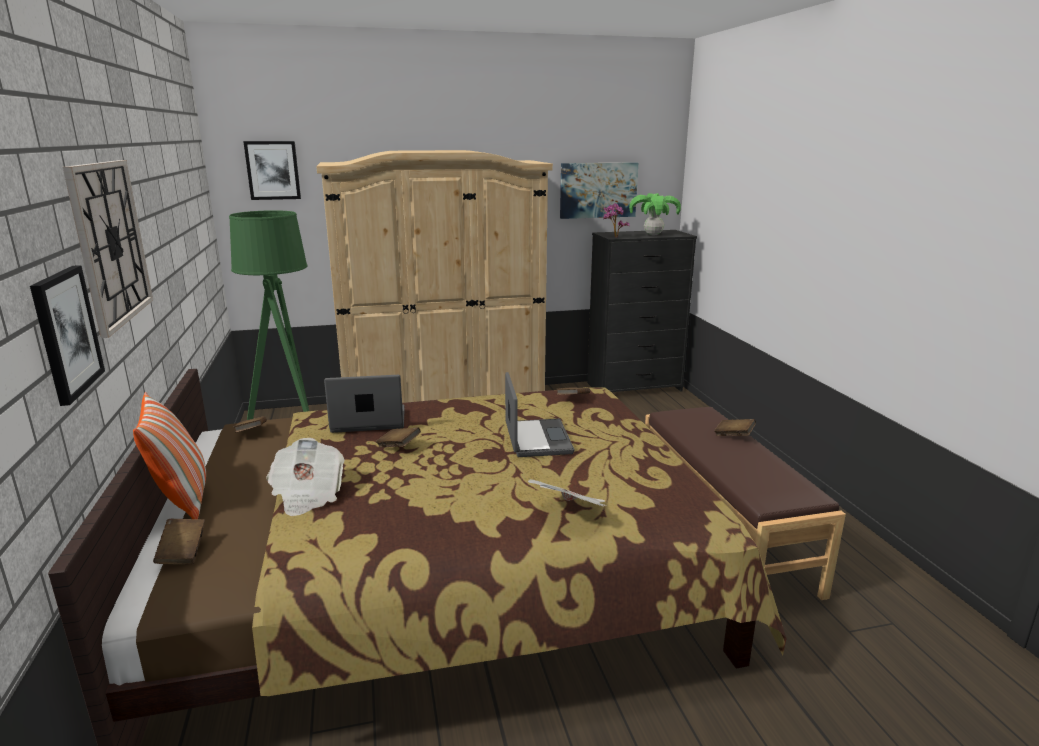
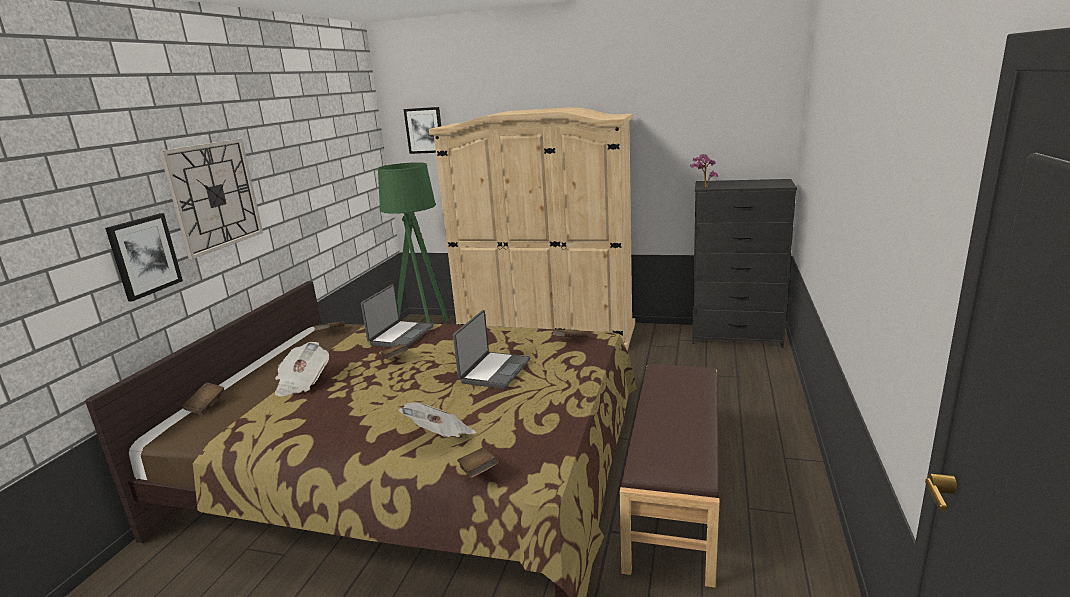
camera: 30 degrees right, 0 degrees up
pillow [133,392,206,519] -> none
laptop [324,375,405,433] -> laptop turned 90 degrees clockwise [361,284,434,347]
picture [560,162,638,219] -> none
potted plant [629,193,681,235] -> none
brown book [714,419,756,436] -> brown book moved to [457,448,499,478]

